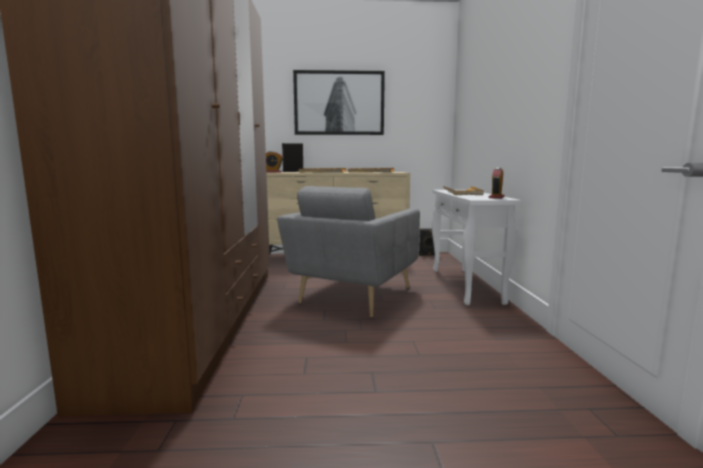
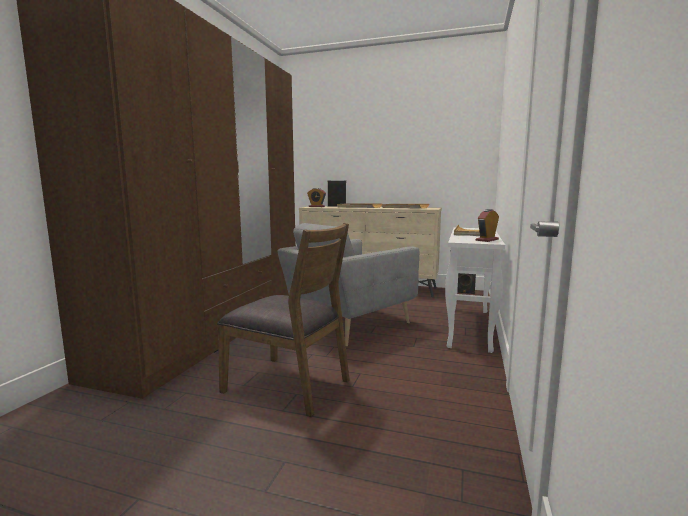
camera: 20 degrees right, 0 degrees up
picture [293,70,385,135] -> none
none -> brown chair [217,223,350,417]

